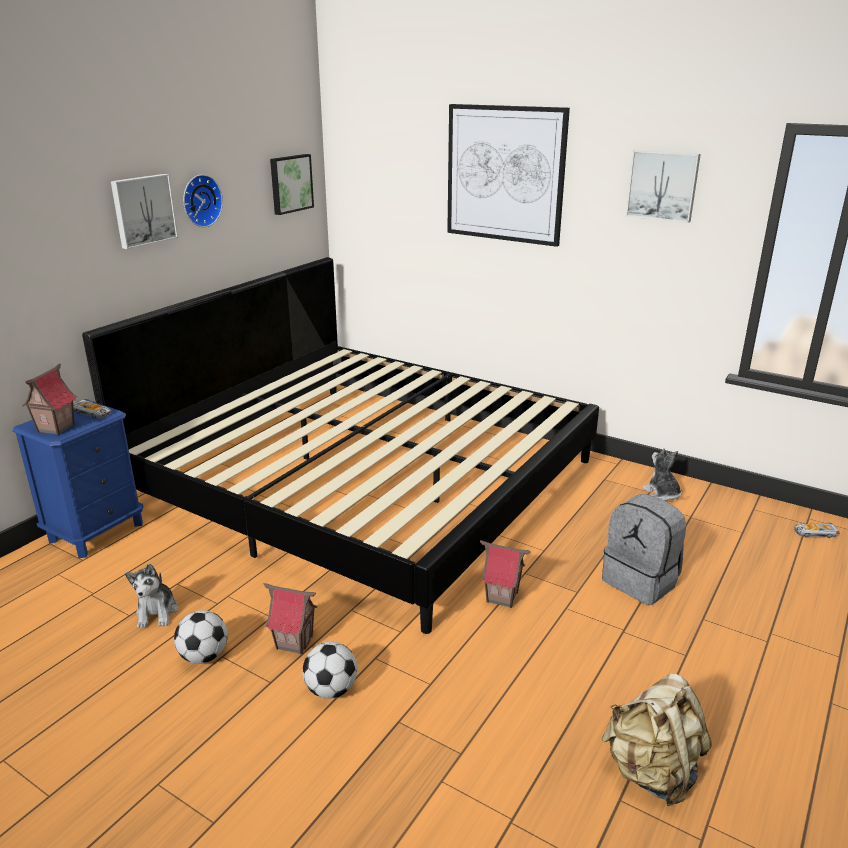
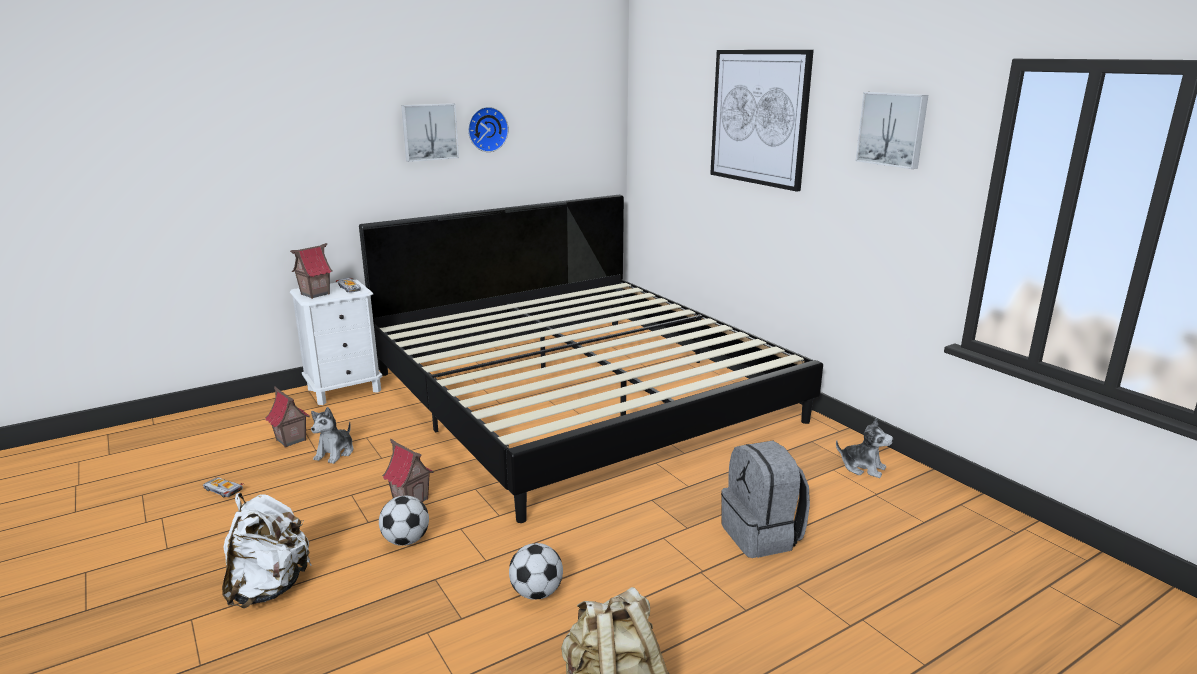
camera: 25 degrees right, 5 degrees down
blue nightstand [12,400,143,558] -> white nightstand [290,280,382,405]
football [174,610,228,664] -> football moved to [509,543,563,600]
picture [270,154,314,215] -> none
toy house [480,540,531,608] -> toy house moved to [265,387,310,448]
plush toy [643,448,683,501] -> plush toy turned 120 degrees clockwise [836,418,893,478]
toy car [794,523,840,538] -> toy car moved to [203,477,243,497]
none -> white backpack [222,493,312,608]

